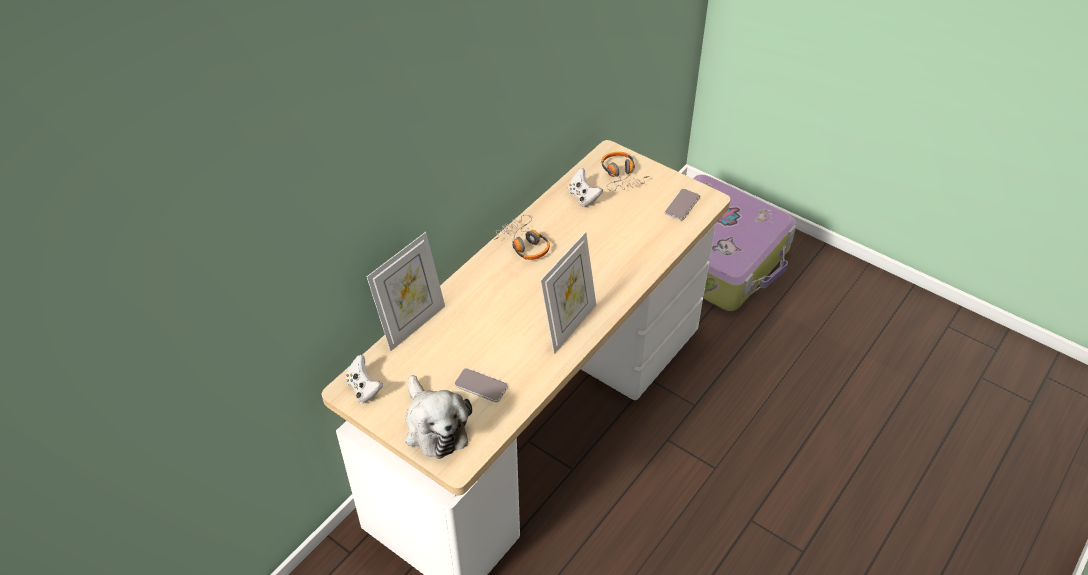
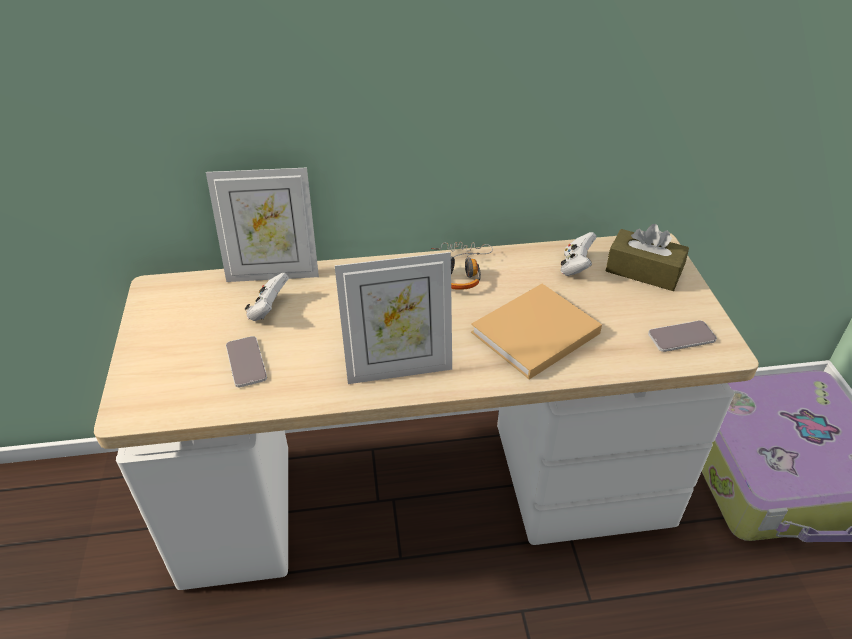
camera: 45 degrees right, 5 degrees down
white game controller [345,355,383,403] -> white game controller moved to [245,273,289,321]
plush toy [405,375,472,459] -> none
headphones [601,152,650,191] -> brown tissue box [606,224,689,291]
none -> beige book [471,284,602,380]

